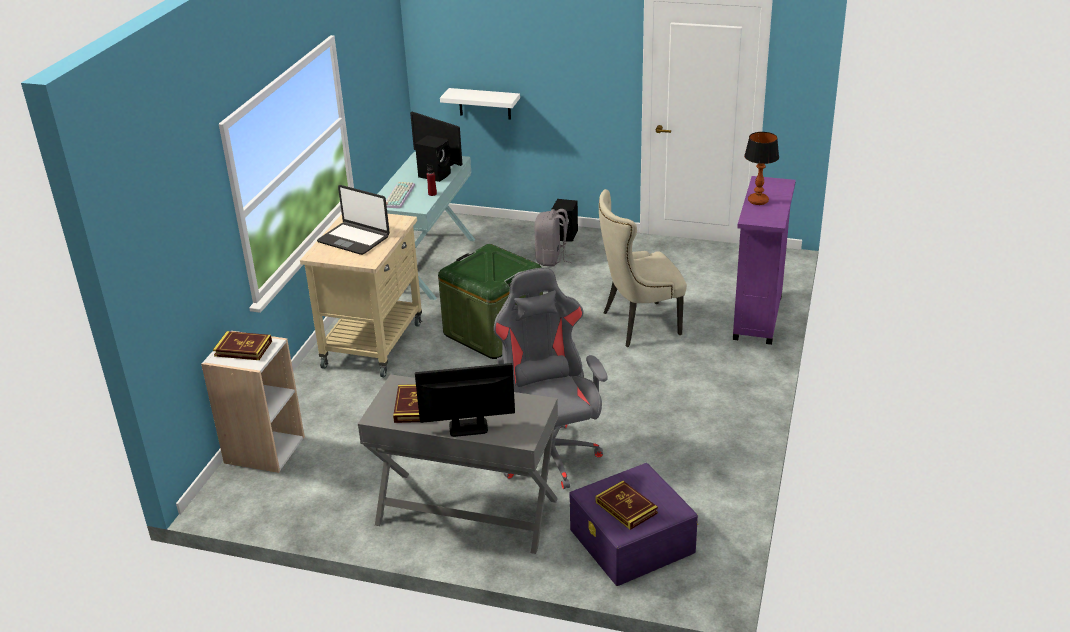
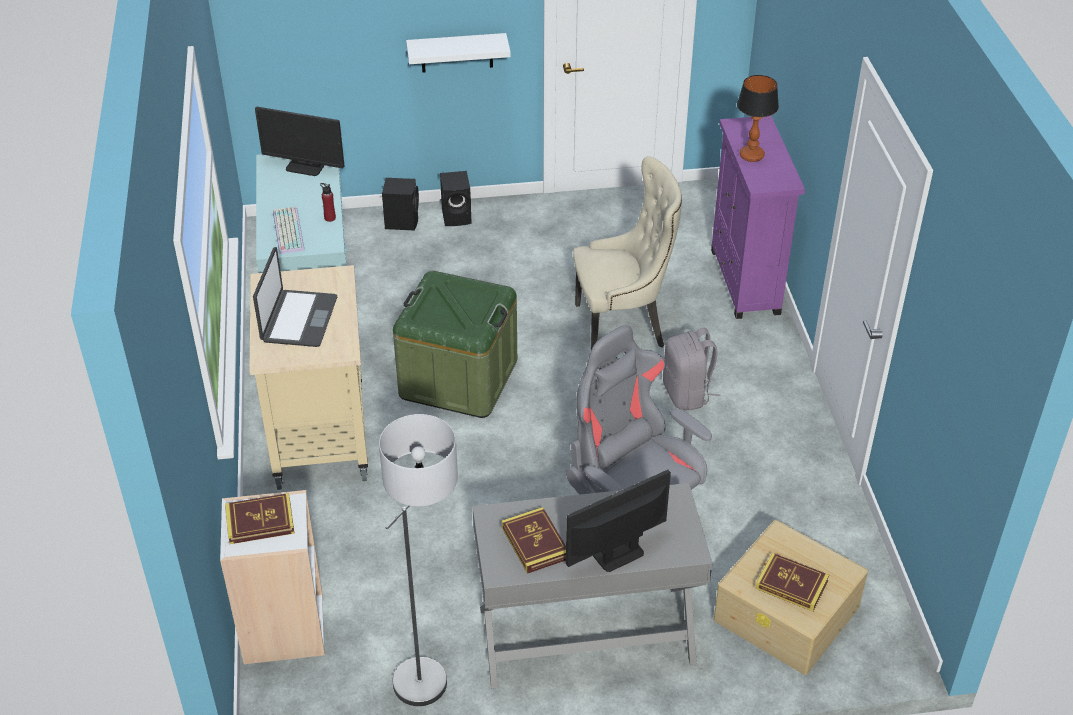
camera: 25 degrees left, 10 degrees up
laptop [317,185,390,255] -> laptop turned 90 degrees counterclockwise [253,247,337,347]
black speaker [415,135,451,182] -> black speaker moved to [382,178,419,231]
white shelf [440,88,520,120] -> white shelf moved to [406,33,511,73]
grey backpack [534,209,575,267] -> grey backpack moved to [663,328,721,410]
purple storage box [570,463,698,586] -> beige storage box [714,520,868,675]
beige chair [599,189,687,347] -> beige chair turned 150 degrees counterclockwise [573,156,682,349]
none -> grey floor lamp [379,414,458,706]

